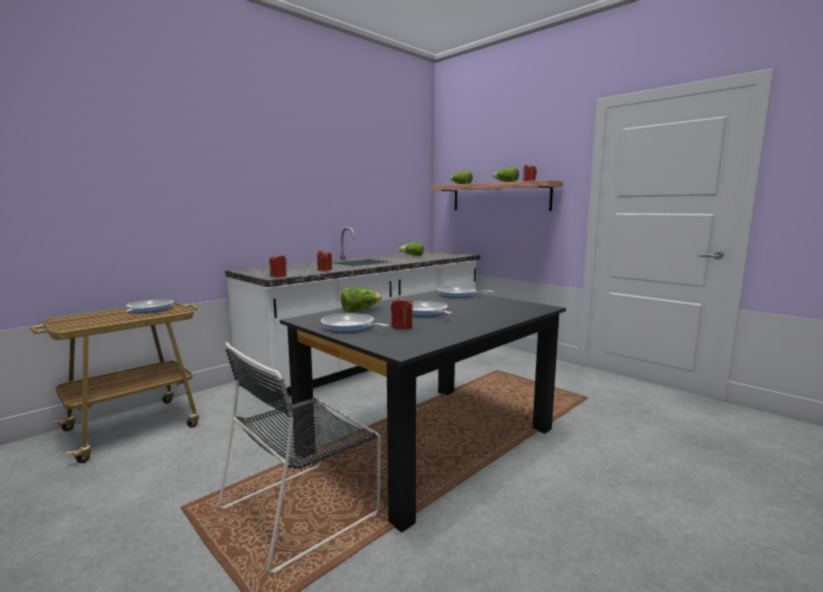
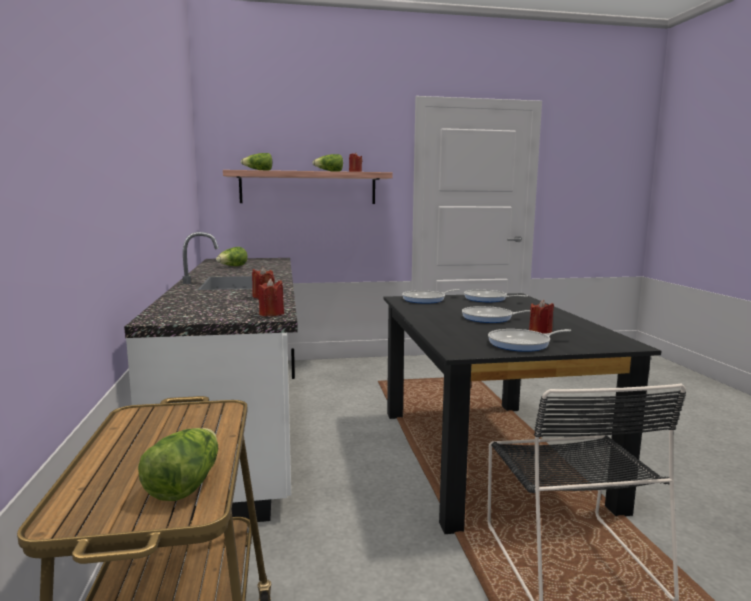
camera: 55 degrees left, 0 degrees up
frying pan [125,299,173,313] -> frying pan moved to [464,290,528,302]
lettuce [341,288,382,312] -> lettuce moved to [138,428,218,501]

